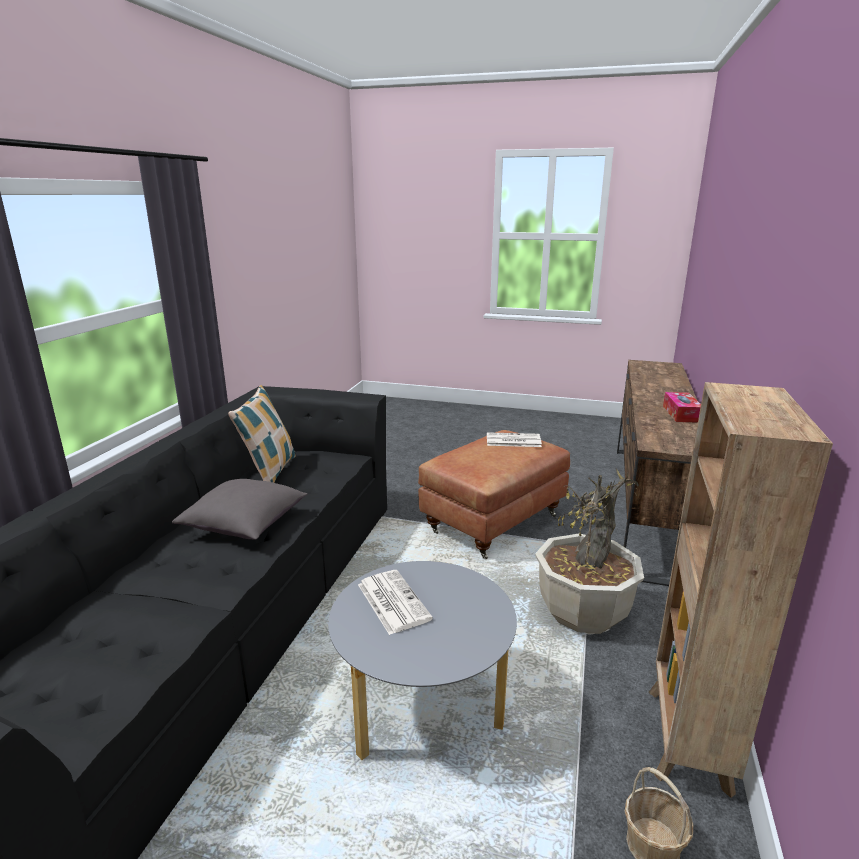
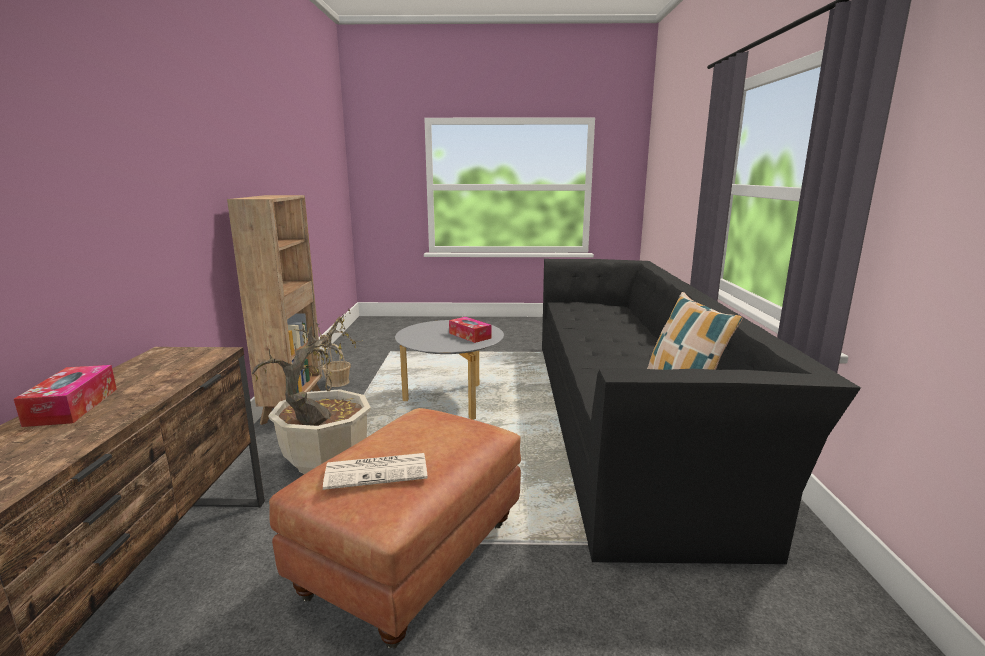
camera: 165 degrees right, 5 degrees down
grey pillow [172,479,308,540] -> none
newspaper [358,570,433,635] -> tissue box [449,317,491,343]

